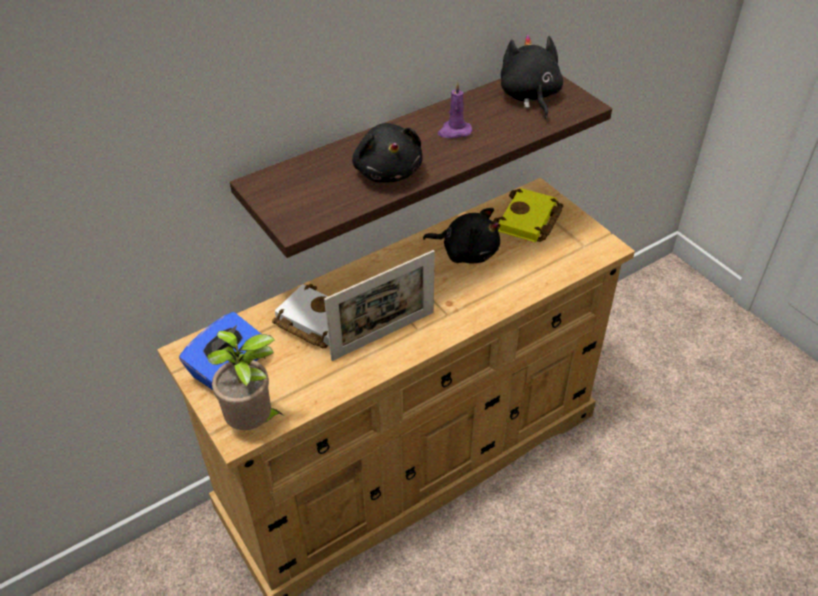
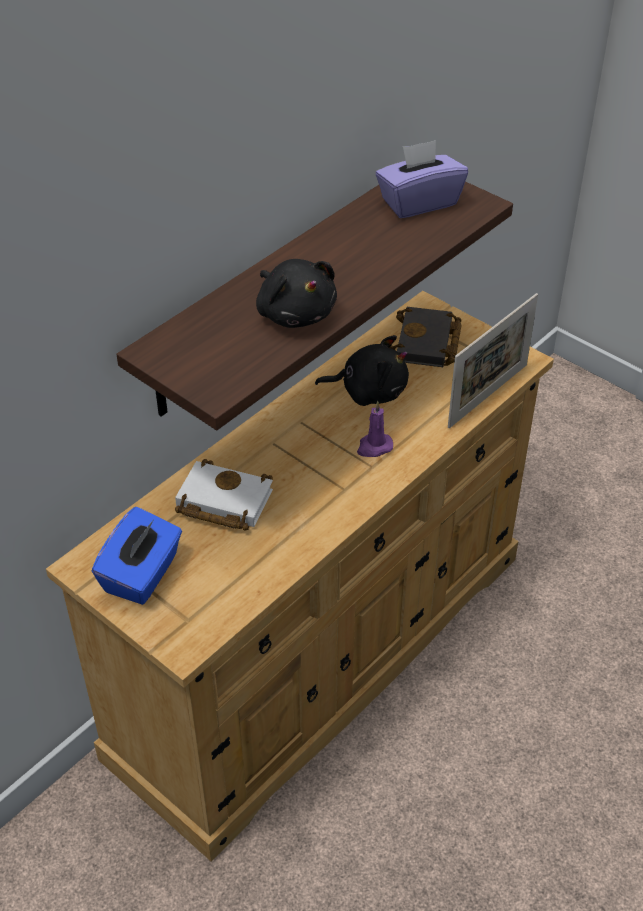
camera: 15 degrees left, 0 degrees up
potted plant [207,331,284,430] -> none
picture frame [324,250,435,361] -> picture frame moved to [448,293,538,428]
purple candle [438,81,472,138] -> purple candle moved to [357,401,393,457]
yellow book [493,188,563,243] -> black book [390,307,462,367]
black plush toy [501,34,563,119] -> purple tissue box [376,140,468,218]

